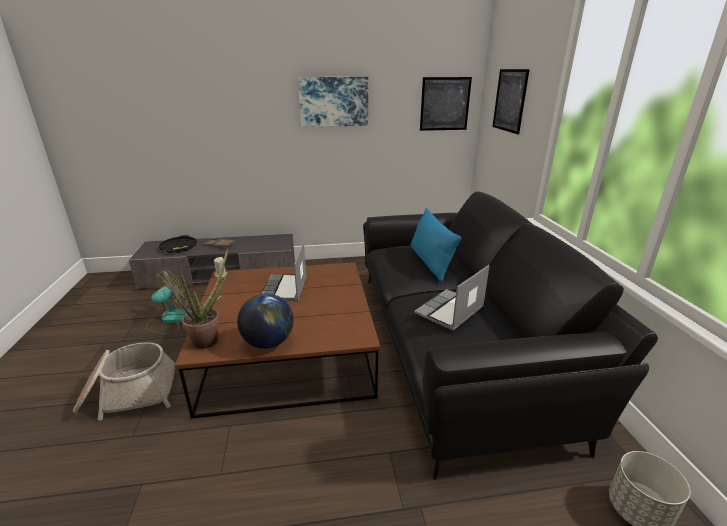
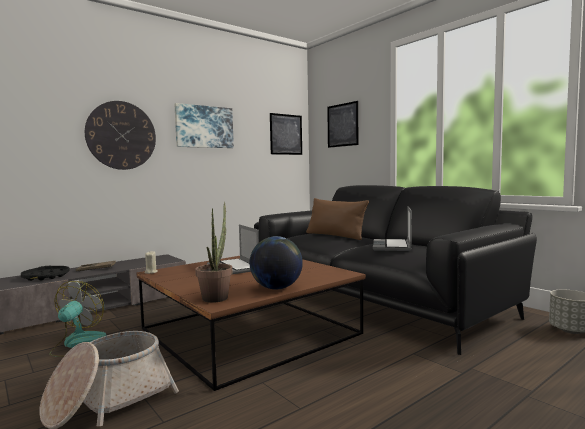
camera: 30 degrees left, 20 degrees down
blue pillow [411,208,462,282] -> brown pillow [306,198,369,240]
none -> wall clock [85,101,156,170]

